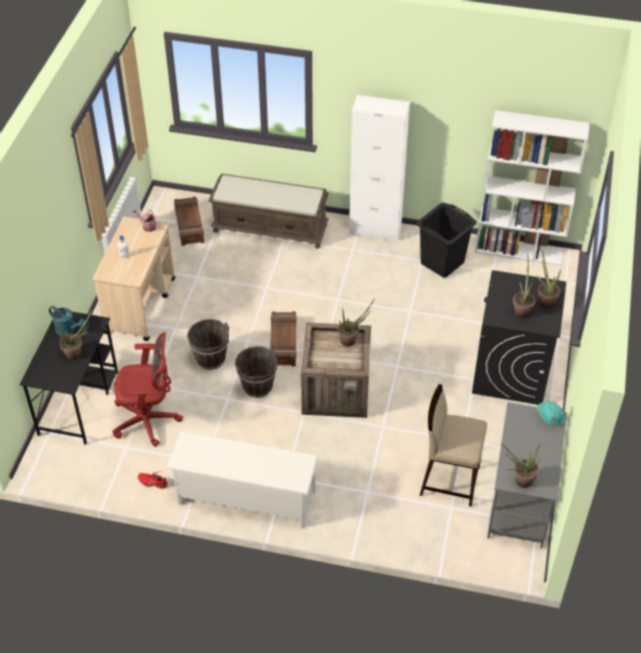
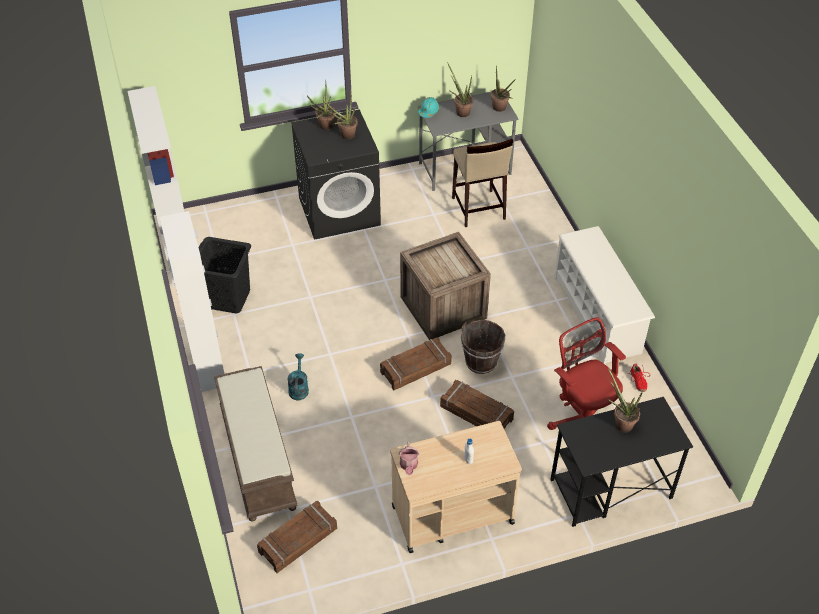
camera: 120 degrees left, 0 degrees up
turquoise watering can [49,306,86,336] -> turquoise watering can moved to [287,353,309,400]
brown bucket [187,319,229,370] -> crate [440,380,514,429]
potted plant [338,298,375,347] -> potted plant moved to [447,62,473,117]

